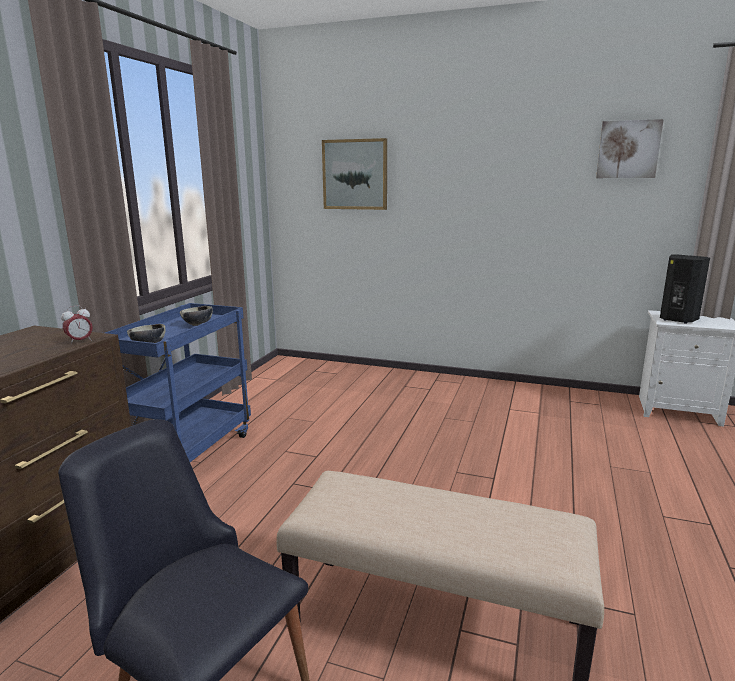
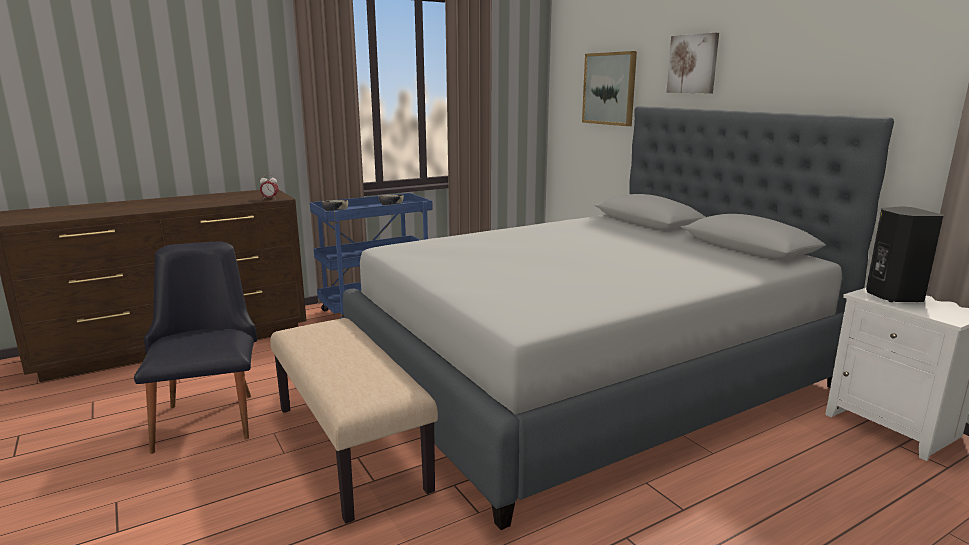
camera: 40 degrees right, 0 degrees up
picture [596,119,664,178] -> picture moved to [666,33,719,93]
none -> grey bed [343,106,894,530]

